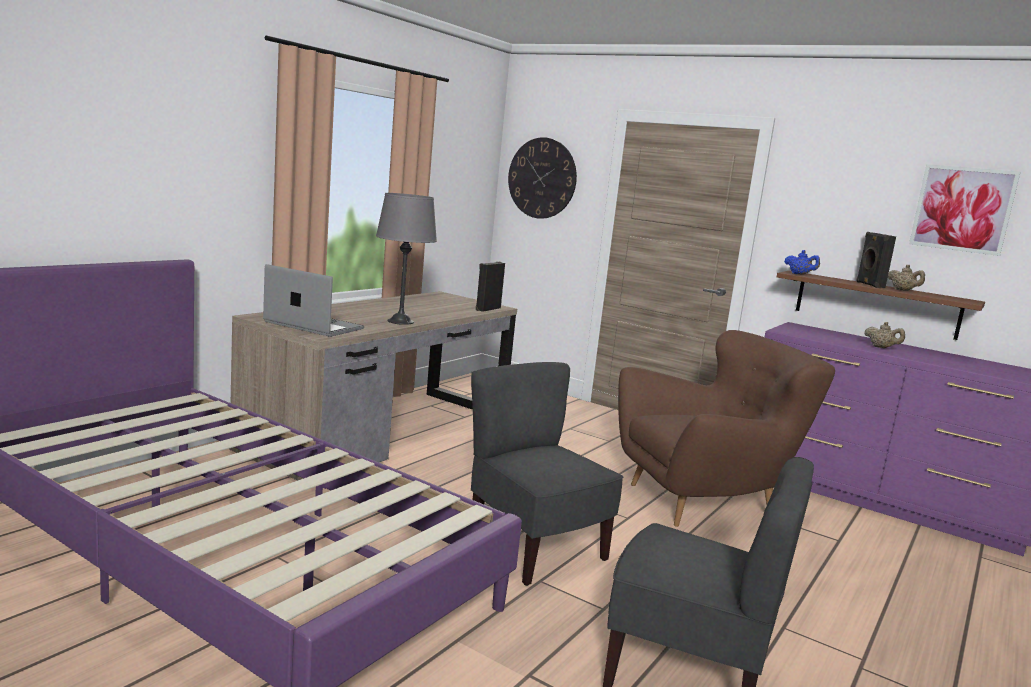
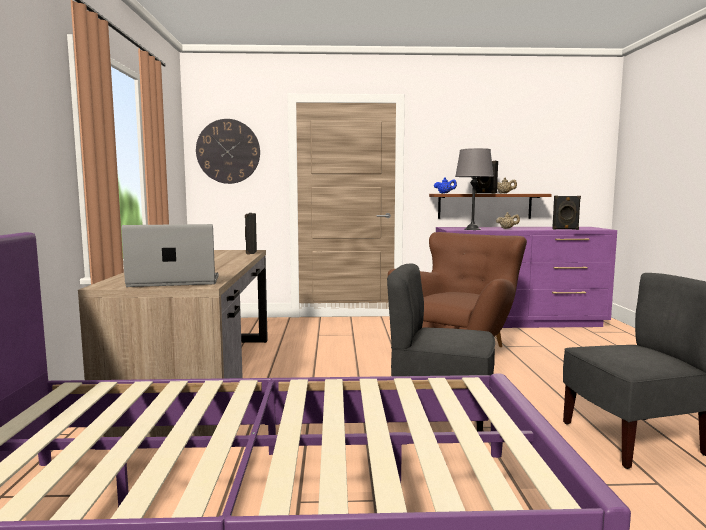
camera: 35 degrees left, 5 degrees down
grey table lamp [376,193,437,325] -> grey table lamp moved to [455,148,494,230]
picture [909,164,1020,256] -> none
none -> black speaker [552,196,581,230]

